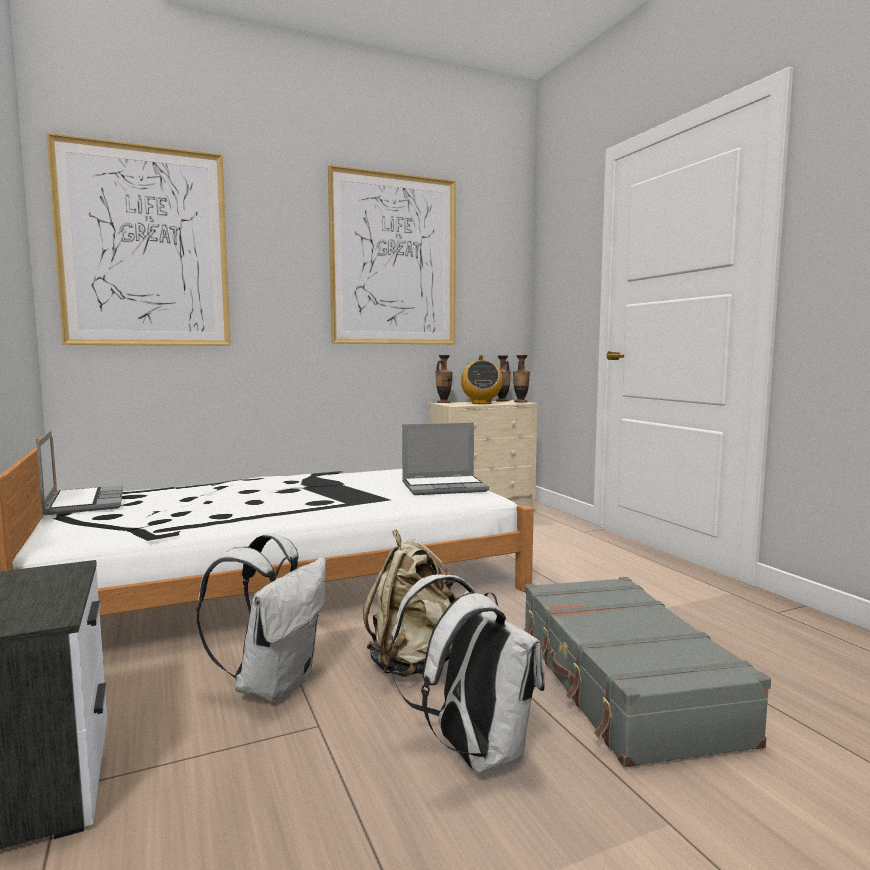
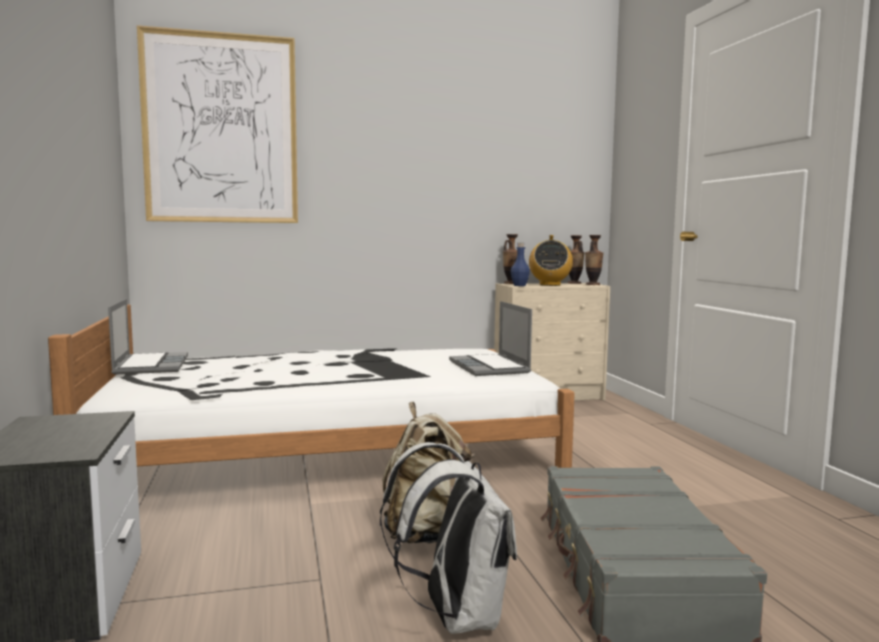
camera: 10 degrees right, 0 degrees up
white backpack [196,533,326,702] -> none
picture [328,165,456,344] -> none
laptop [402,423,489,495] -> laptop turned 75 degrees clockwise [449,301,532,376]
none -> blue bottle [511,243,530,286]

